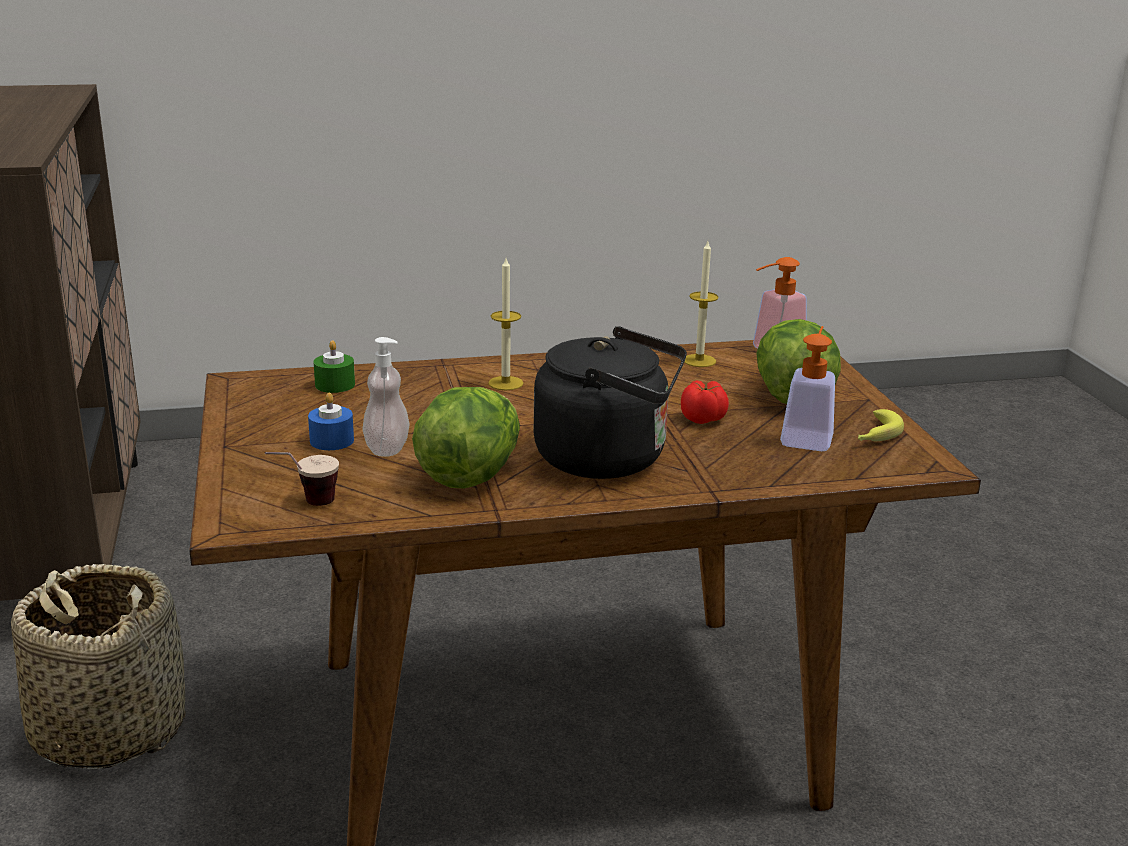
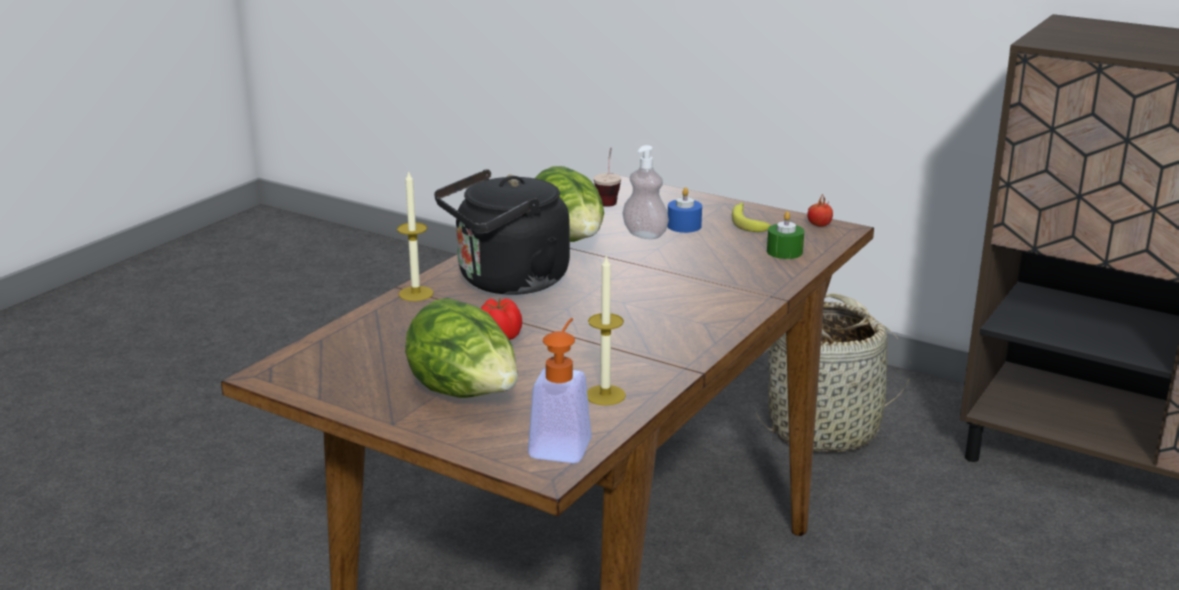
camera: 135 degrees right, 0 degrees up
candle [488,258,524,390] -> candle moved to [397,170,434,301]
soap dispenser [780,326,835,451] -> none
banana [858,409,904,441] -> banana moved to [732,202,771,232]
none -> tomato [807,196,833,227]

